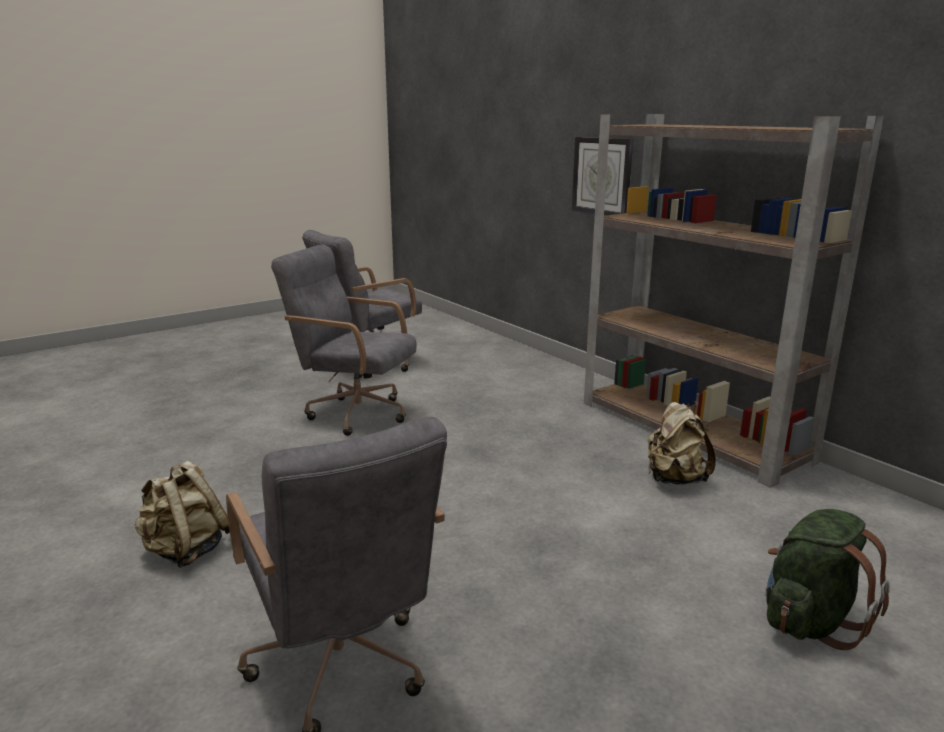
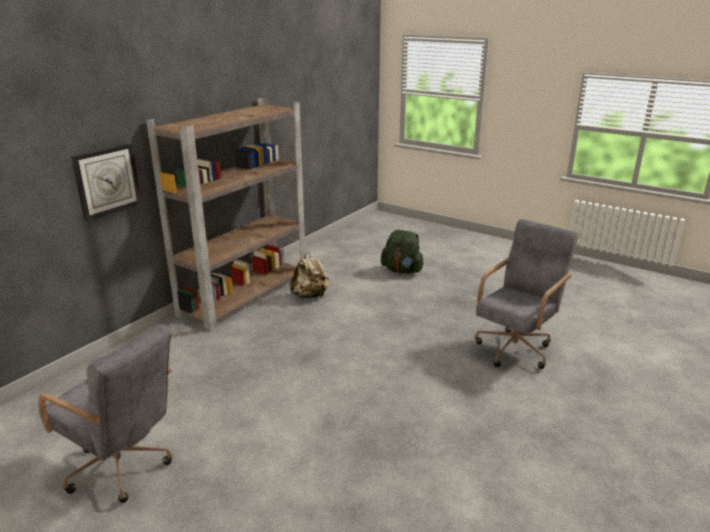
camera: 110 degrees left, 5 degrees up
beige backpack [135,461,230,568] -> none
grey office chair [271,244,416,436] -> none

